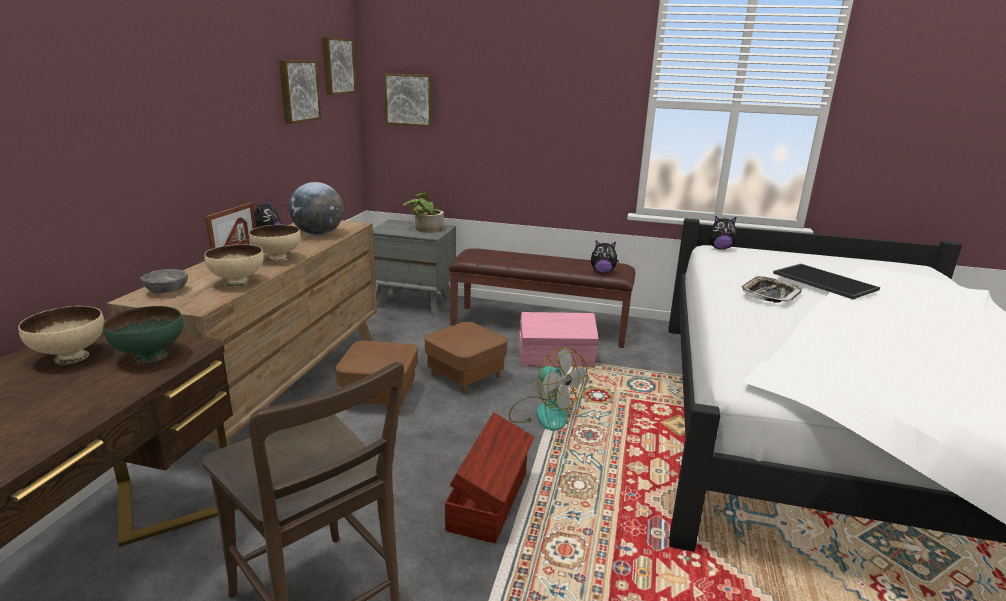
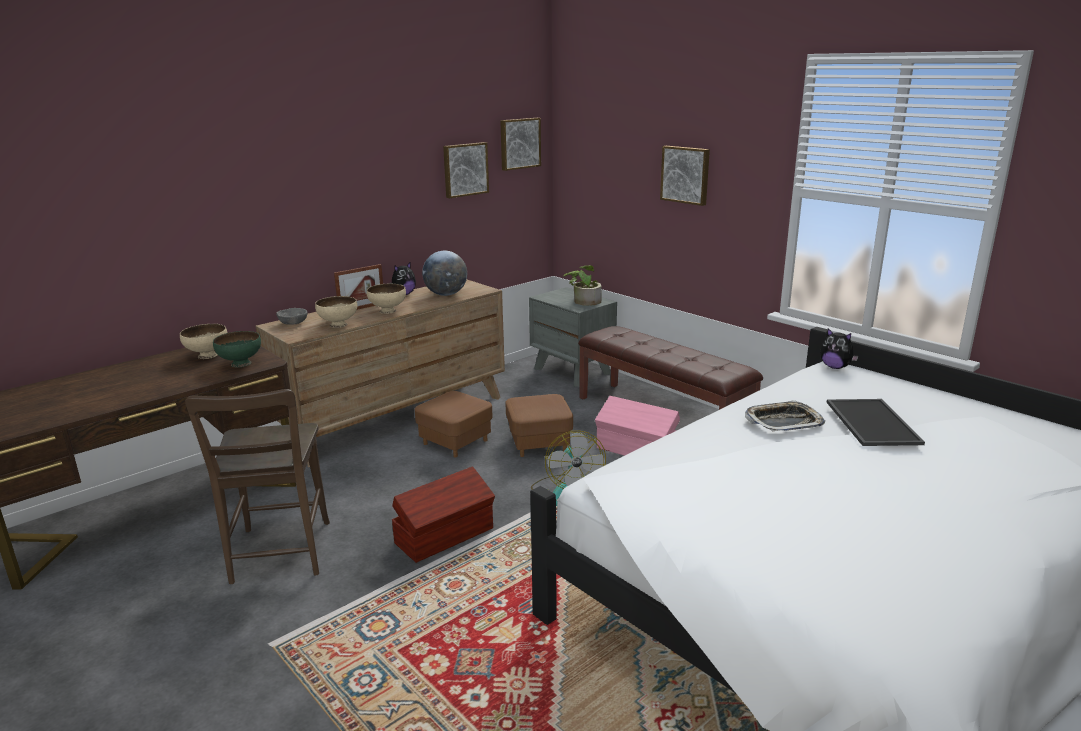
camera: 35 degrees right, 0 degrees up
picture [384,73,433,127] -> picture moved to [660,146,710,206]
plush toy [591,241,619,273] -> none

